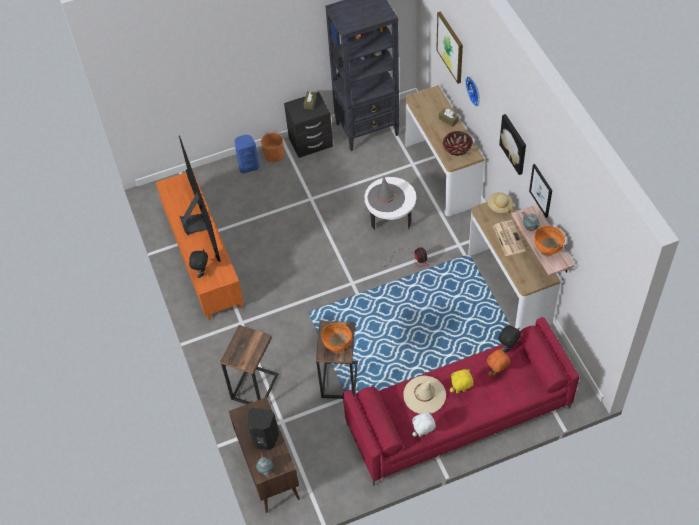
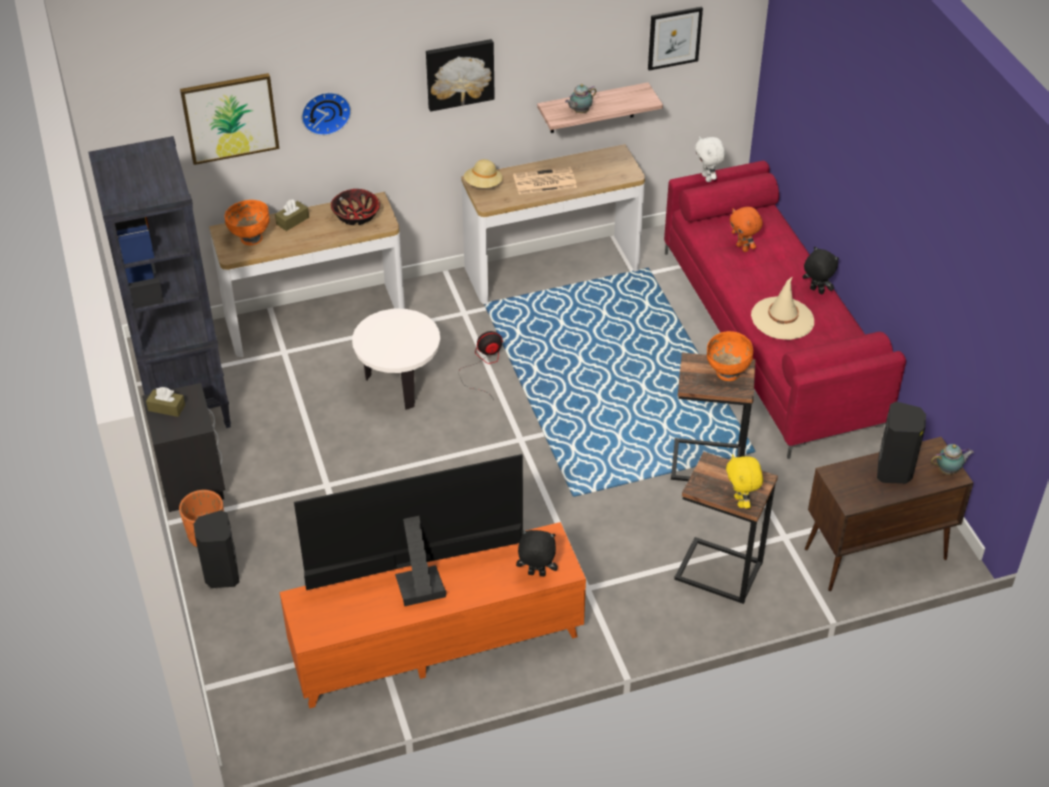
camera: 90 degrees left, 10 degrees down
blue speaker [235,135,260,173] -> black speaker [194,510,239,588]
grey hat [367,176,405,212] -> none
white plush toy [412,412,436,437] -> white plush toy moved to [695,136,726,182]
yellow plush toy [450,369,473,393] -> yellow plush toy moved to [726,454,763,509]
black plush toy [498,326,521,353] -> black plush toy moved to [803,247,839,294]
picture [529,164,552,218] -> picture moved to [648,7,703,70]
orange bowl [535,226,565,257] -> orange bowl moved to [225,200,270,245]

